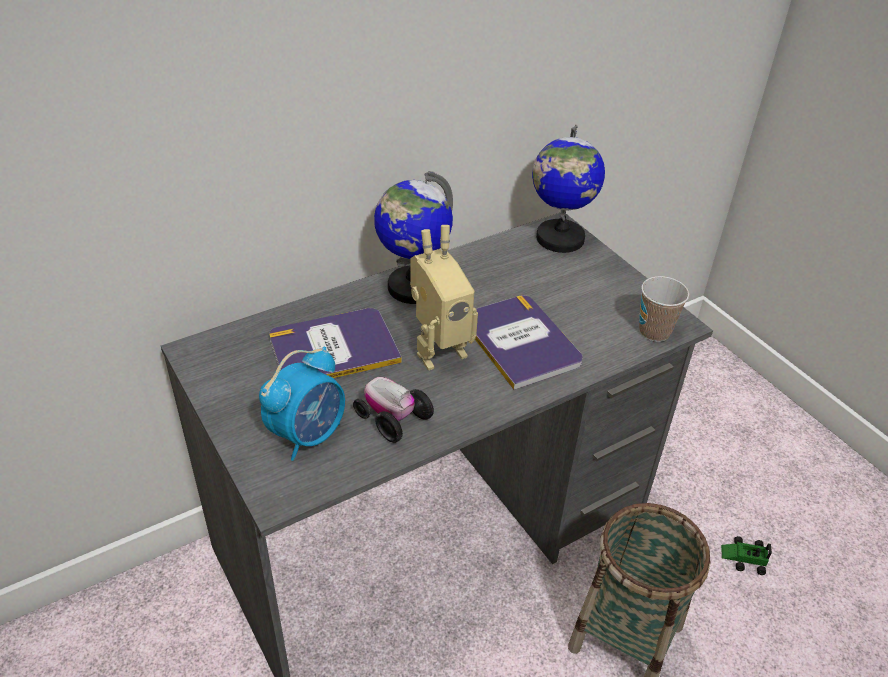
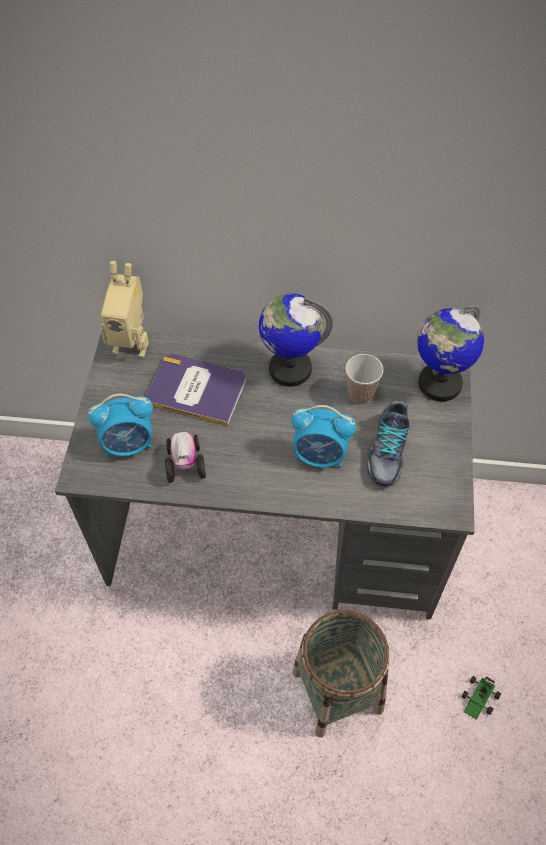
camera: 40 degrees right, 15 degrees up
toy robot [410,225,478,370] -> toy robot moved to [100,261,149,358]
book [475,295,583,390] -> alarm clock [291,405,356,468]
cup [639,276,689,342] -> cup moved to [345,354,383,404]
toy car [721,536,772,575] -> toy car turned 105 degrees counterclockwise [461,676,501,720]
none -> shoe [365,400,409,486]

